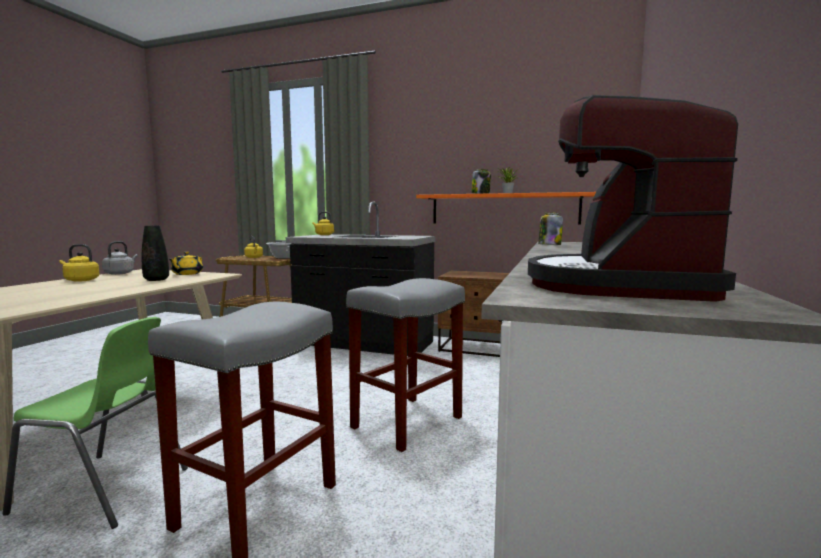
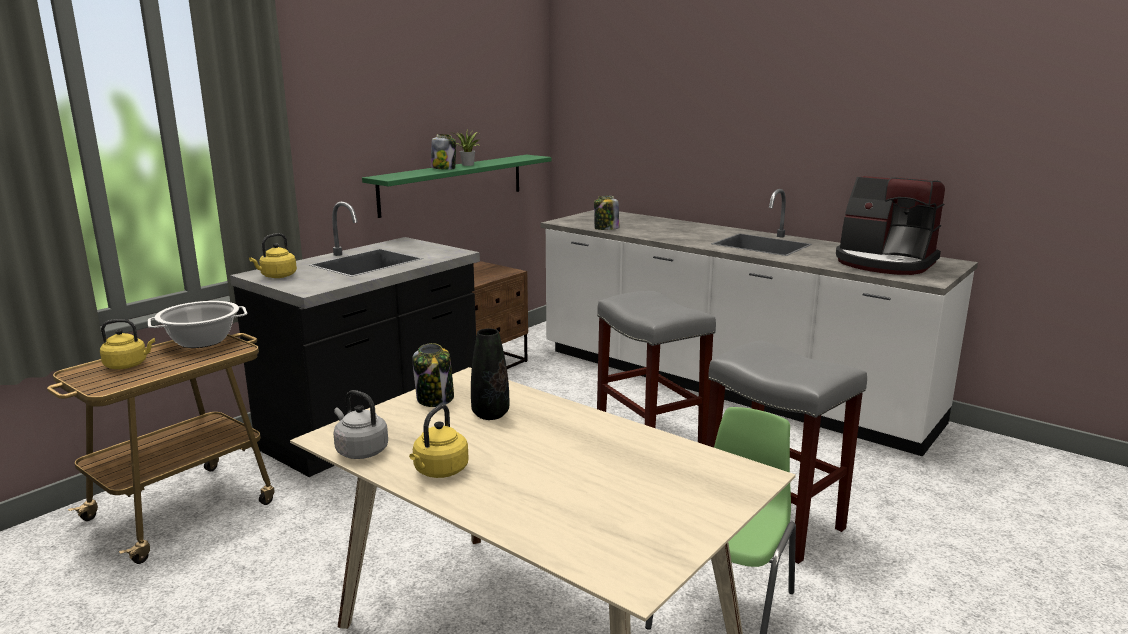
camera: 70 degrees left, 10 degrees up
yellow teapot [169,252,203,275] -> jar [412,343,454,407]
orange shelf [416,192,596,225] -> green shelf [362,155,551,218]

